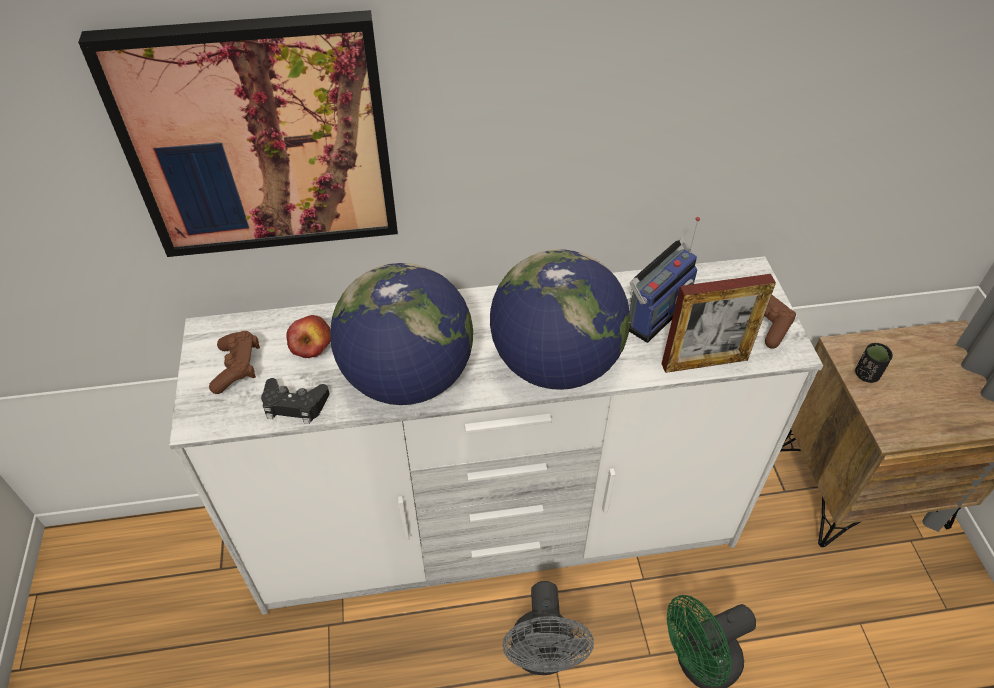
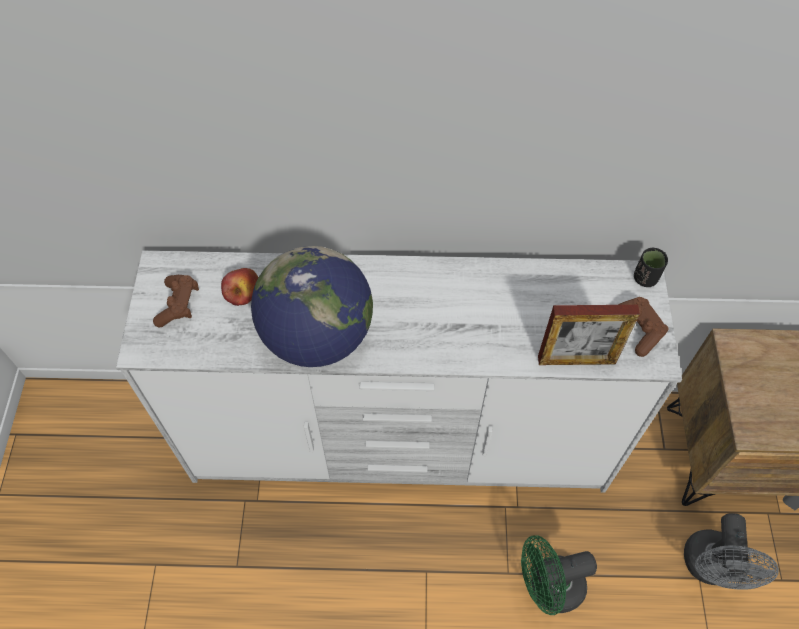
camera: 10 degrees right, 10 degrees up
picture [78,10,398,257] -> none
black game controller [261,378,329,424] -> none
globe [490,249,630,390] -> none
grey fan [502,581,594,675] -> grey fan moved to [684,513,779,590]
radio [627,217,700,343] -> none
black cup [855,343,893,383] -> black cup moved to [634,248,668,287]

